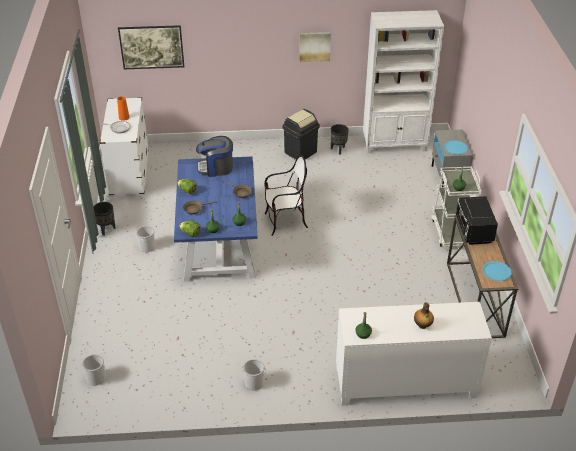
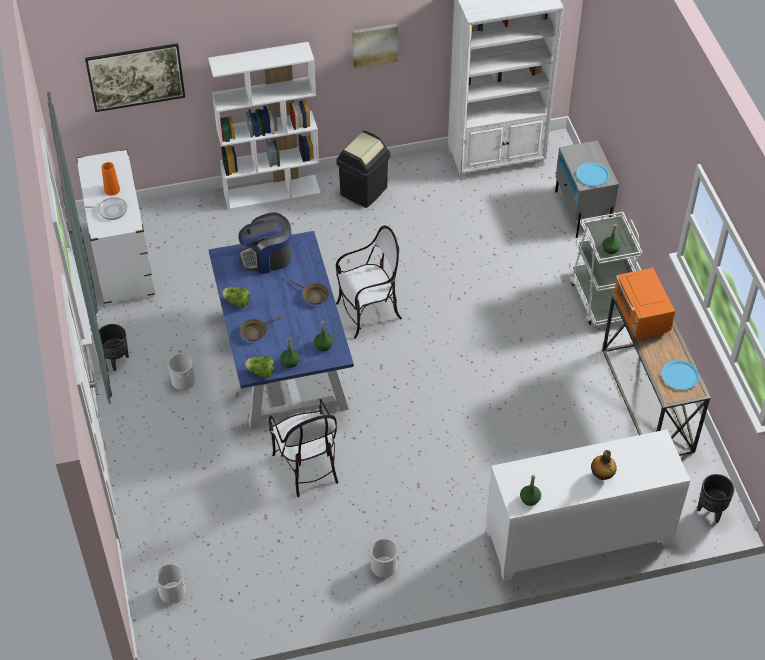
camera: 10 degrees left, 10 degrees up
black planter [330,124,349,155] -> black planter moved to [697,474,735,523]
black microwave [456,196,498,245] -> orange microwave [614,268,675,339]
none -> white bookcase [208,42,321,210]
none -> chair [268,399,339,497]

